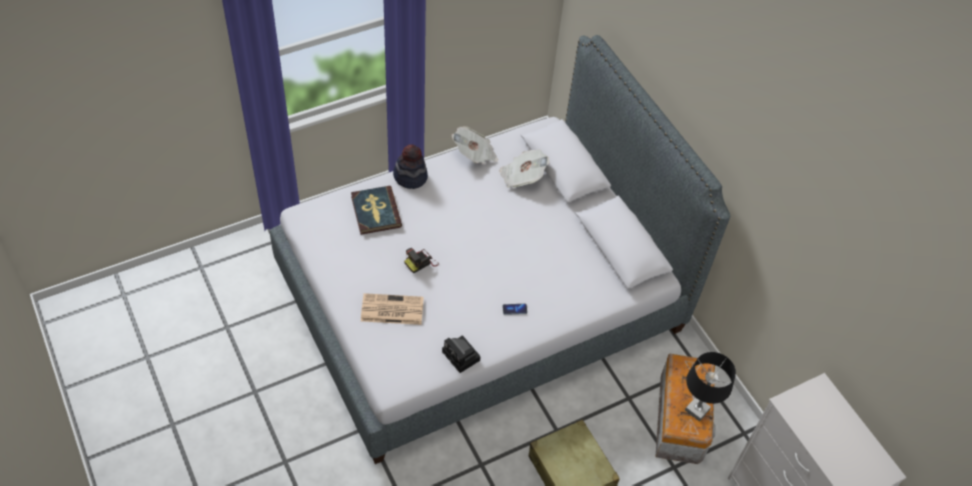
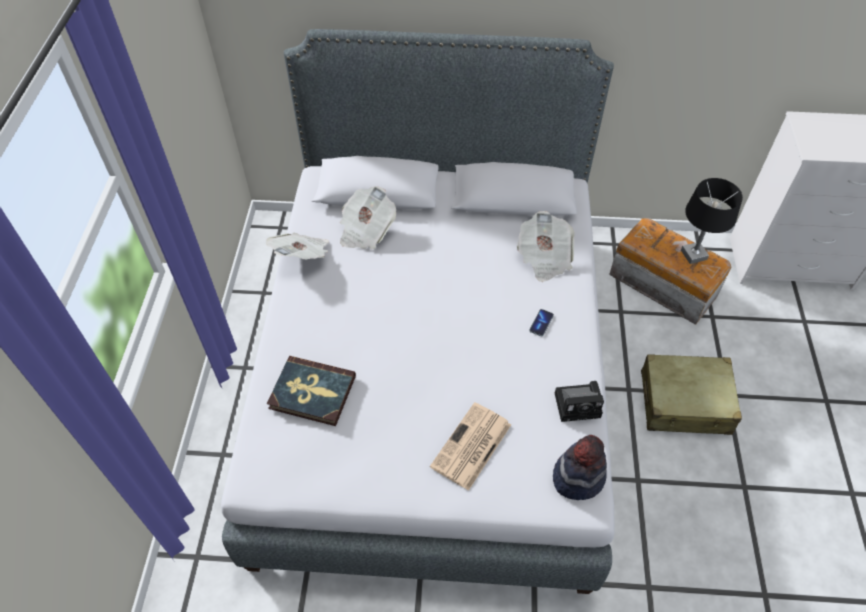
camera: 55 degrees left, 0 degrees up
hat [393,144,428,189] -> hat moved to [553,435,607,500]
camera [404,248,439,274] -> none
none -> newspaper [517,211,575,282]

